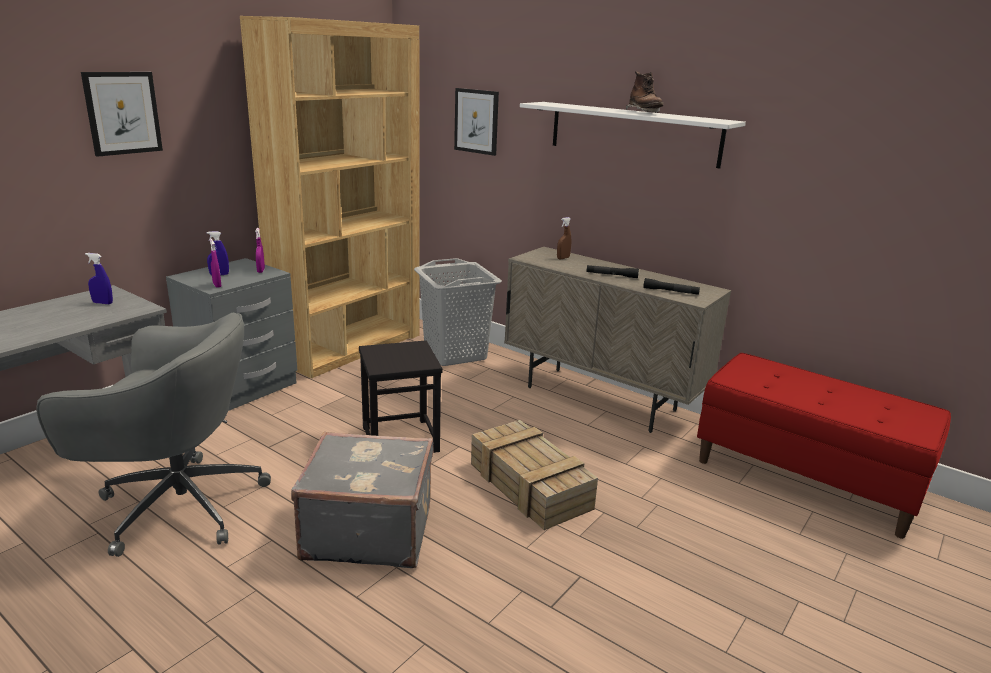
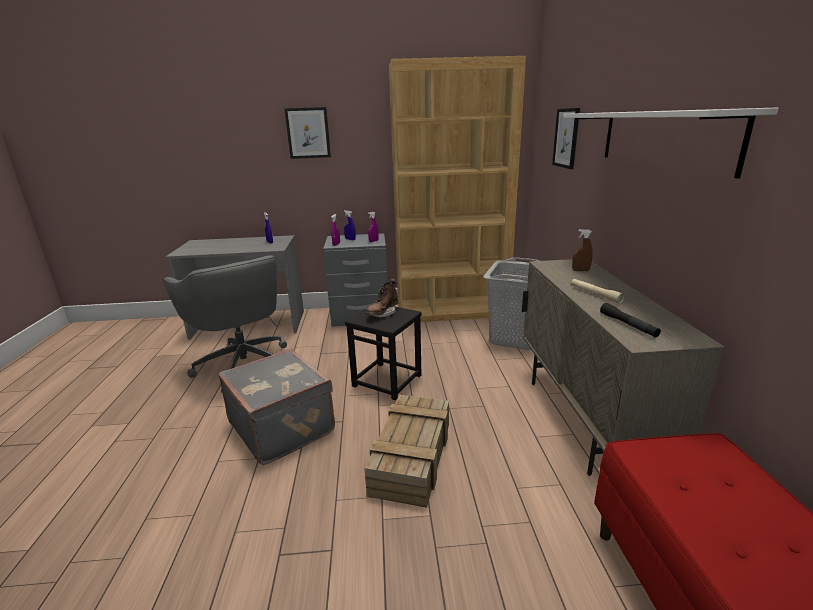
camera: 50 degrees right, 0 degrees up
black flashlight [587,265,639,278] -> beige flashlight [571,279,624,304]
brown boot [626,71,663,113] -> brown boot moved to [366,279,398,318]

